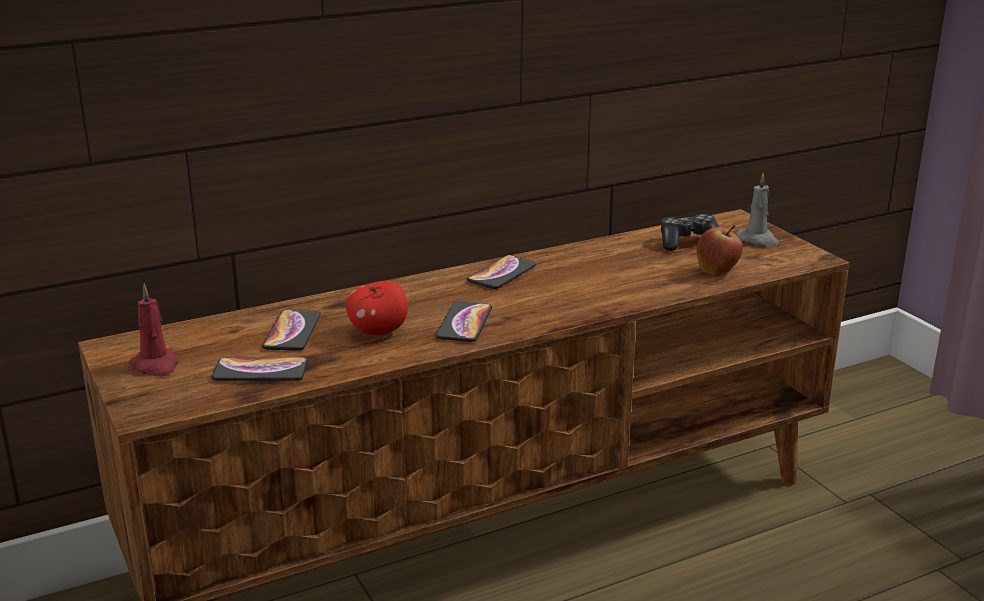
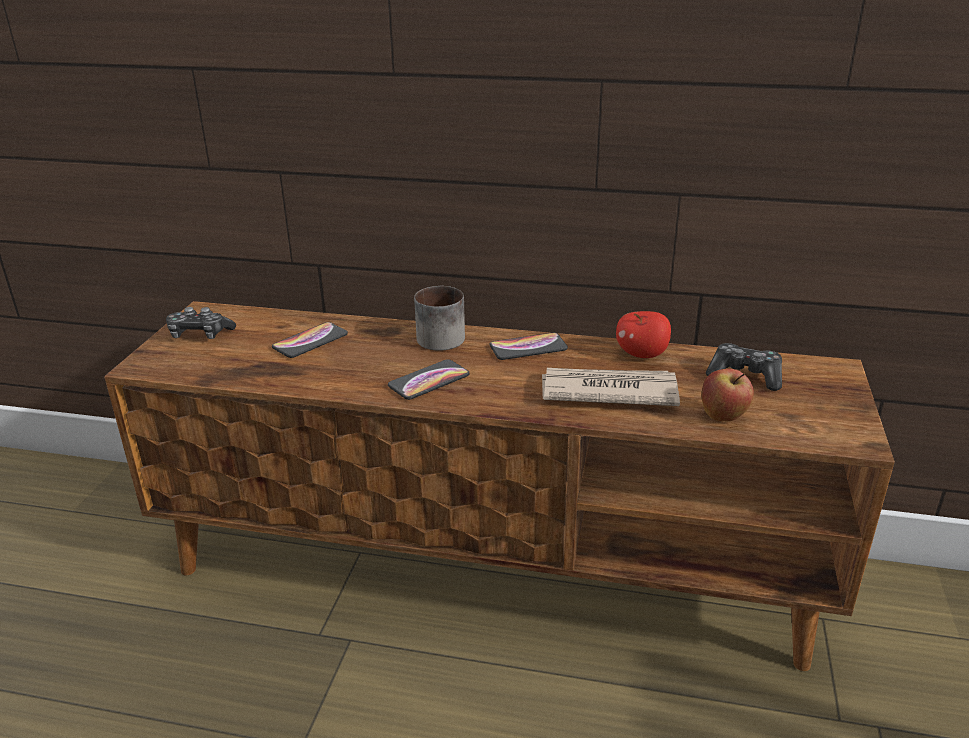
camera: 40 degrees right, 5 degrees up
red candle [129,284,179,377] -> game controller [166,307,236,339]
phone [212,357,308,381] -> none
apple [346,281,408,335] -> apple moved to [616,311,671,358]
grey candle [736,173,779,246] -> none
none -> mug [414,286,465,351]
none -> newspaper [542,368,680,406]

